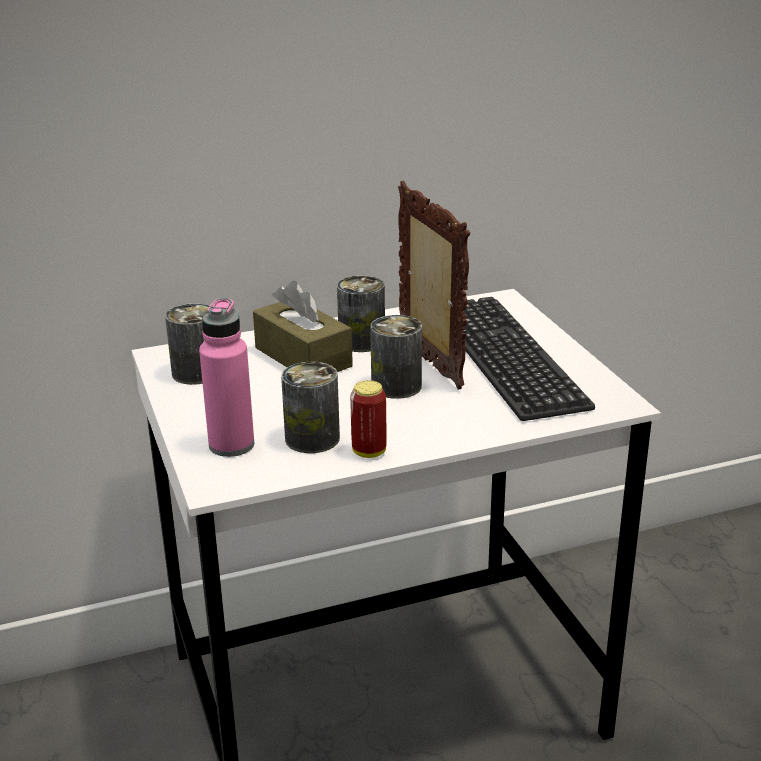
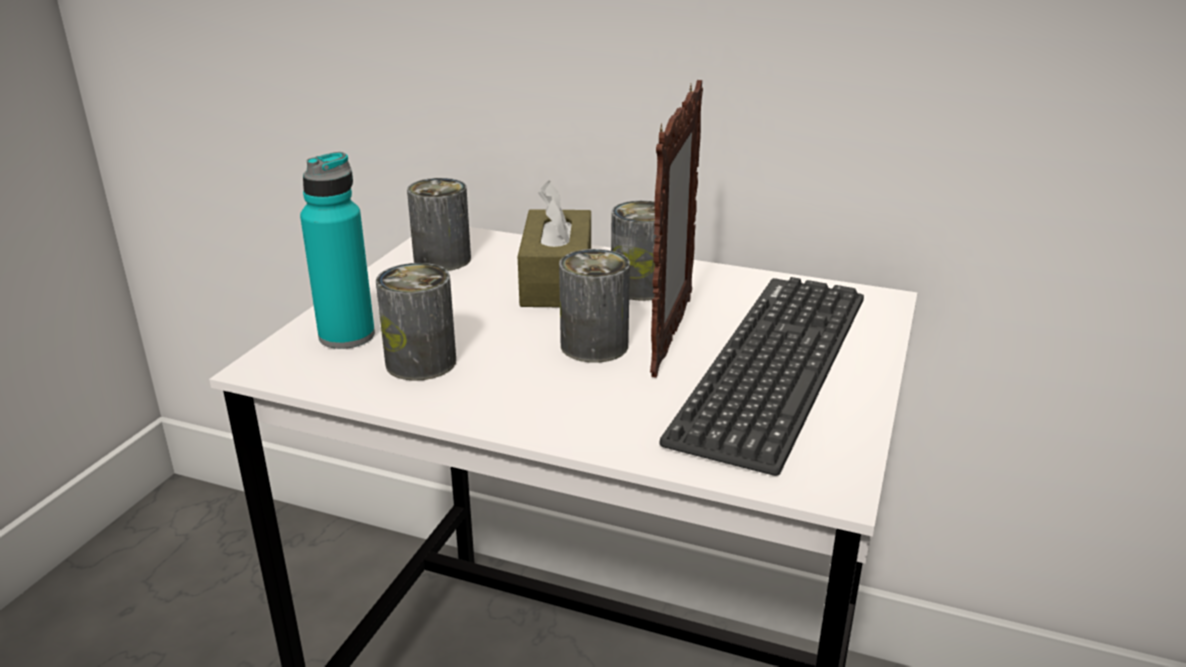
camera: 40 degrees right, 0 degrees up
pink bottle [199,298,254,457] -> turquoise bottle [300,152,375,349]
can [350,380,387,458] -> none

